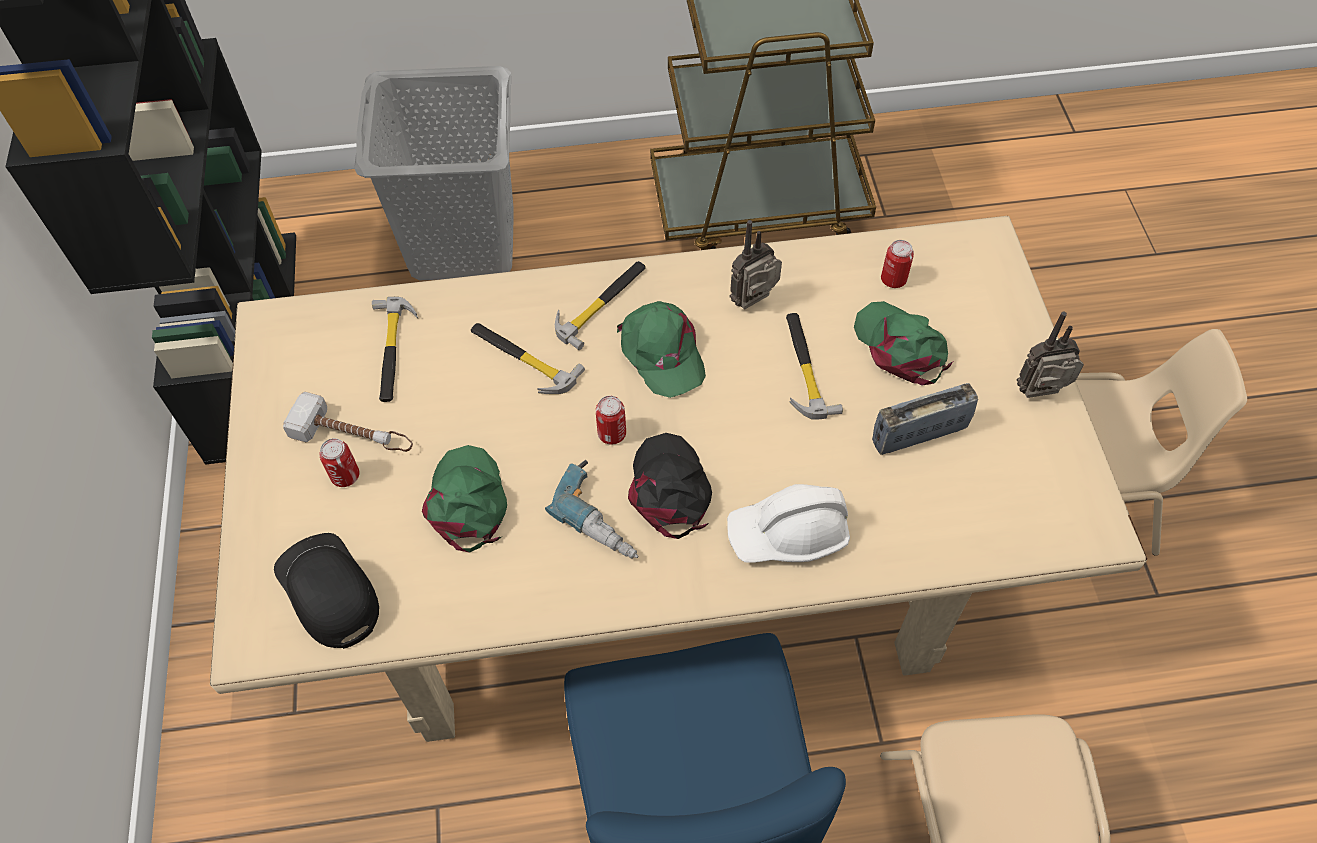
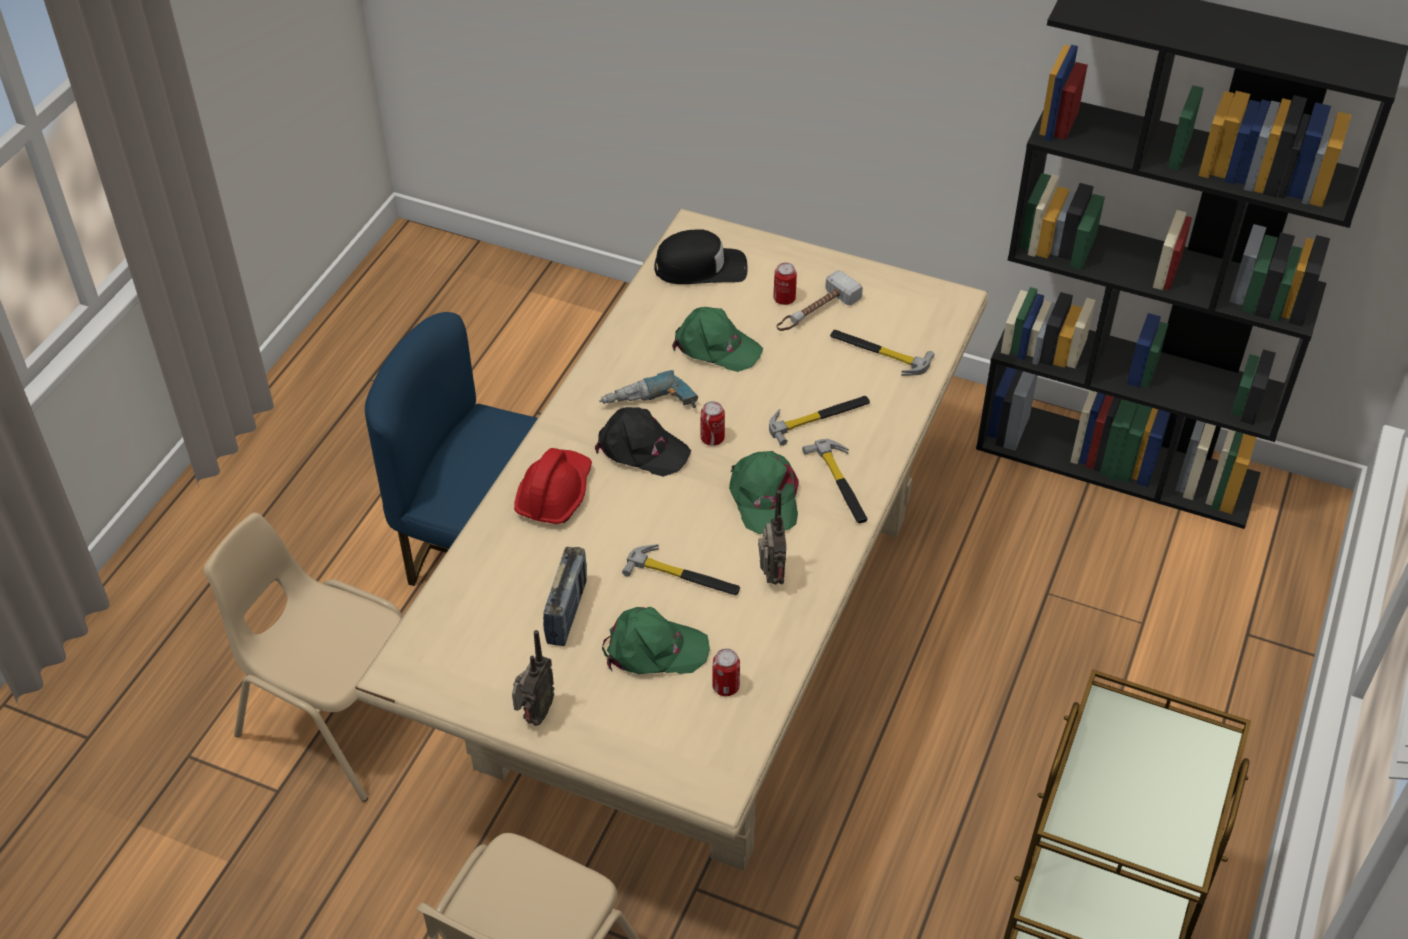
camera: 120 degrees right, 10 degrees down
grey laundry basket [354,66,514,281] -> none
green cap [617,301,706,398] -> green cap turned 105 degrees counterclockwise [729,451,798,534]
white hard hat [727,484,850,563] -> red hard hat [514,448,592,524]

